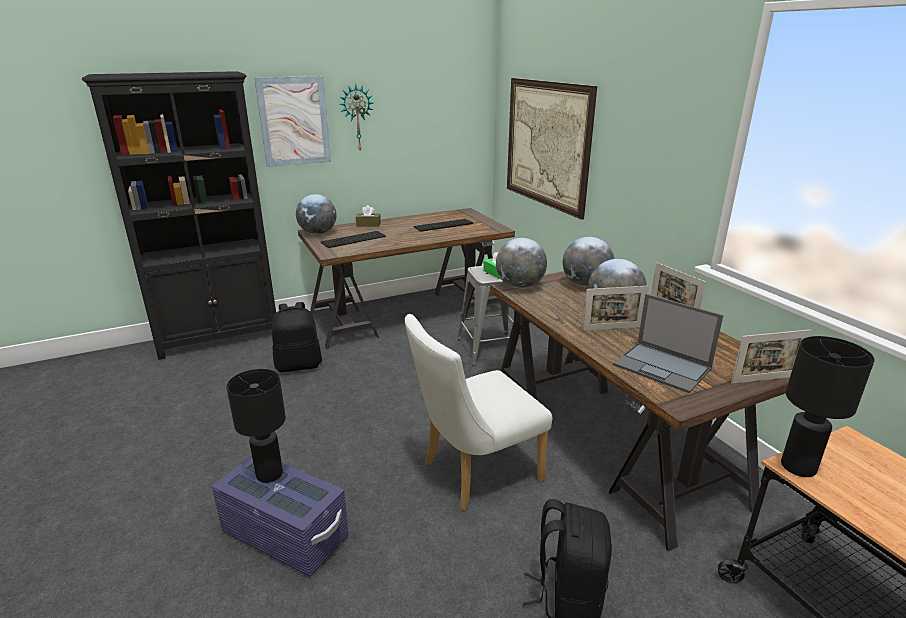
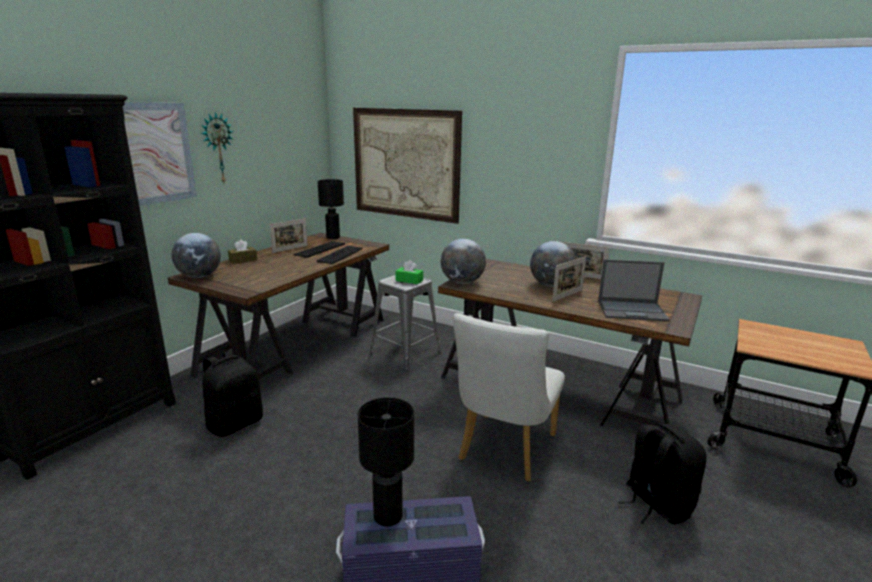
camera: 35 degrees left, 5 degrees down
keyboard [321,231,386,248] -> keyboard moved to [316,246,363,264]
globe [563,237,614,287] -> none
picture frame [731,330,811,384] -> picture frame moved to [270,218,308,253]
black table lamp [781,336,875,477] -> black table lamp moved to [318,179,344,239]

